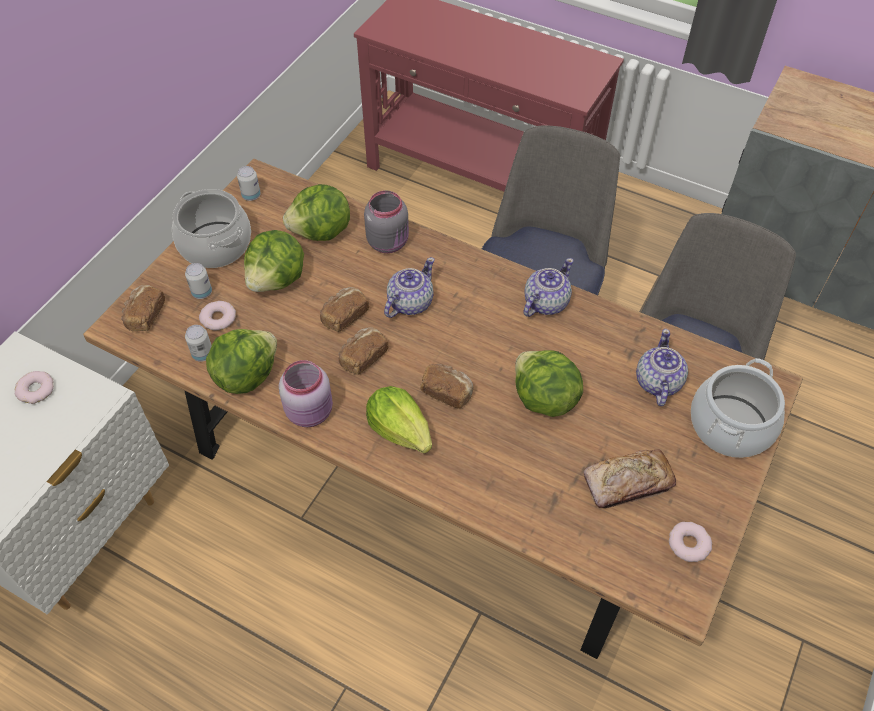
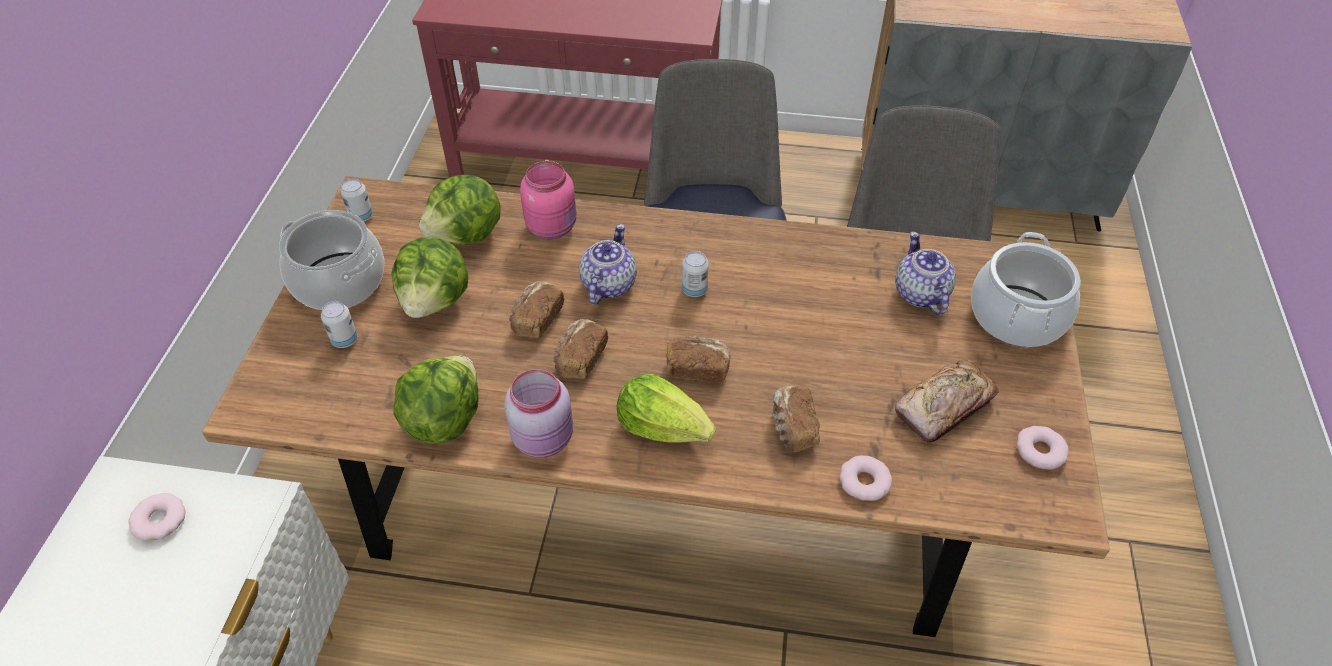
camera: 20 degrees left, 5 degrees down
bread [121,285,165,331] -> bread moved to [772,386,820,452]
can [185,325,212,362] -> can moved to [682,251,709,297]
donut [199,301,236,331] -> donut moved to [839,456,892,501]
grey jar [364,190,409,253] -> pink jar [520,161,577,239]
lettuce [515,350,583,417] -> none
teapot [523,258,574,317] -> none

